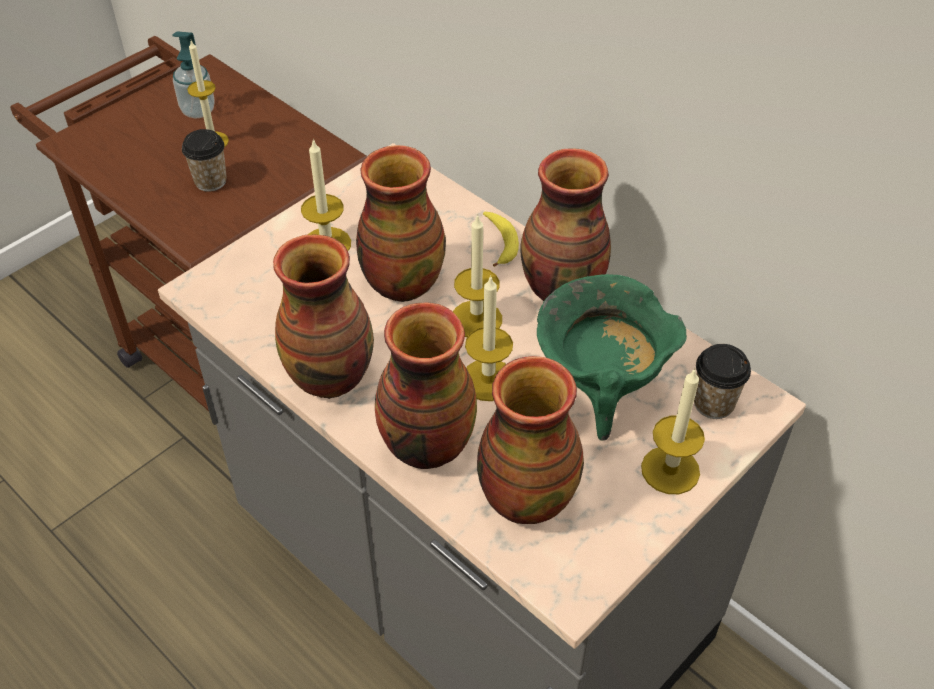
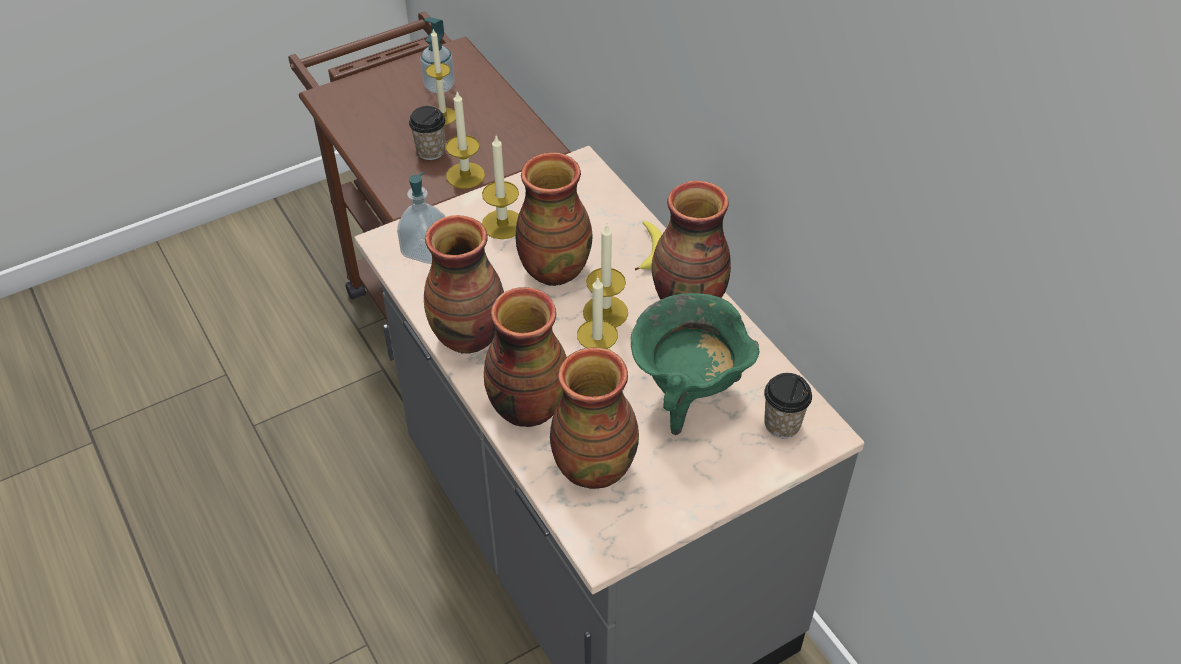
camera: 15 degrees right, 0 degrees up
candle [641,368,705,494] -> candle moved to [446,92,485,189]
none -> soap dispenser [397,172,446,264]

